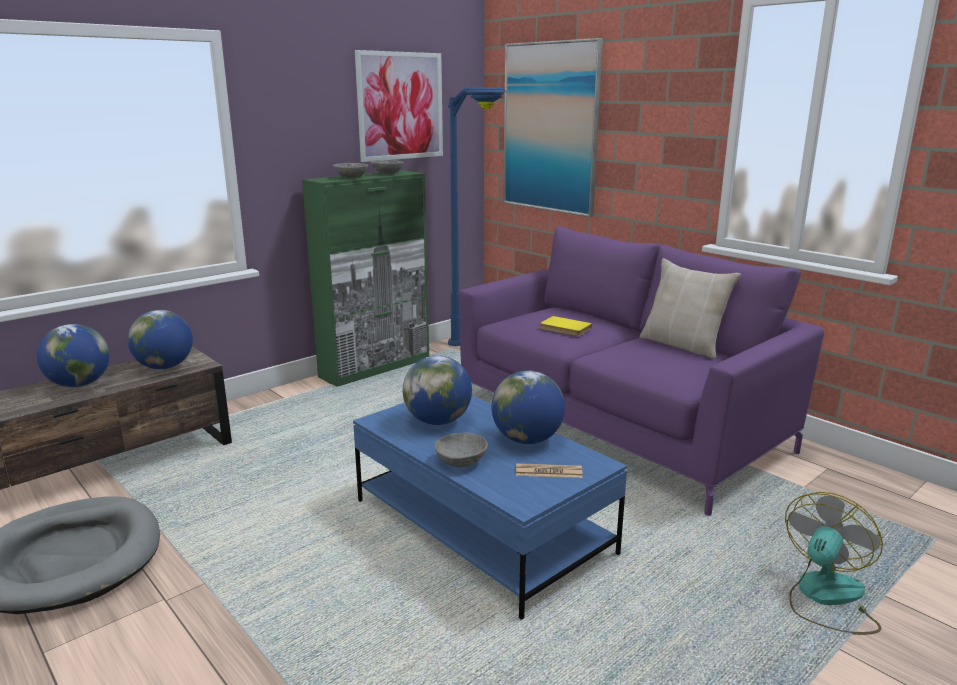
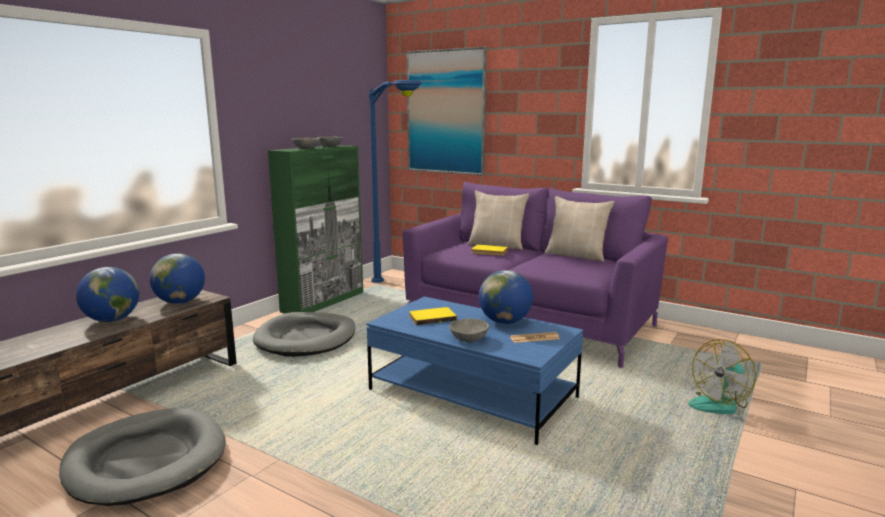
camera: 15 degrees left, 5 degrees down
picture [355,50,443,162] -> none
globe [403,356,472,425] -> yellow book [409,307,457,325]
fan [785,492,883,635] -> fan turned 150 degrees counterclockwise [688,339,756,414]
none -> grey dog bed [253,312,355,357]
none -> beige pillow [468,190,529,250]

